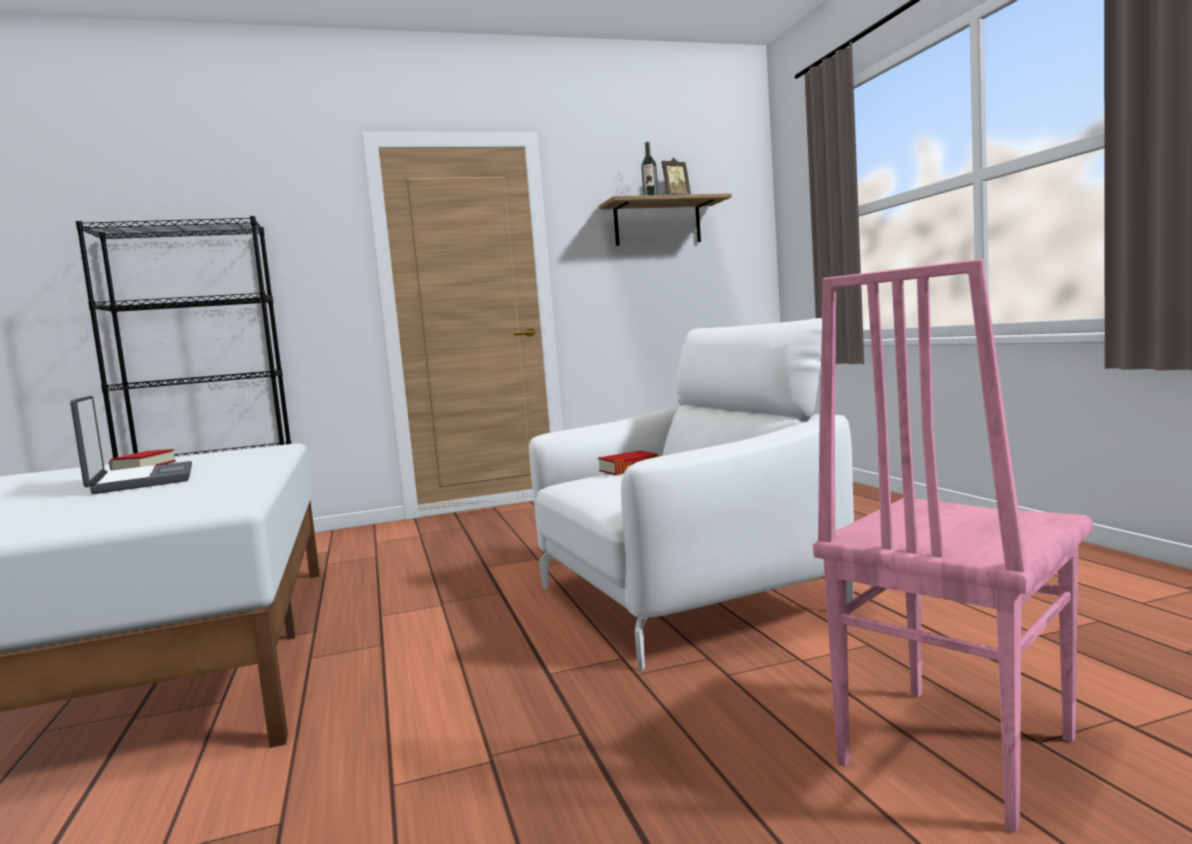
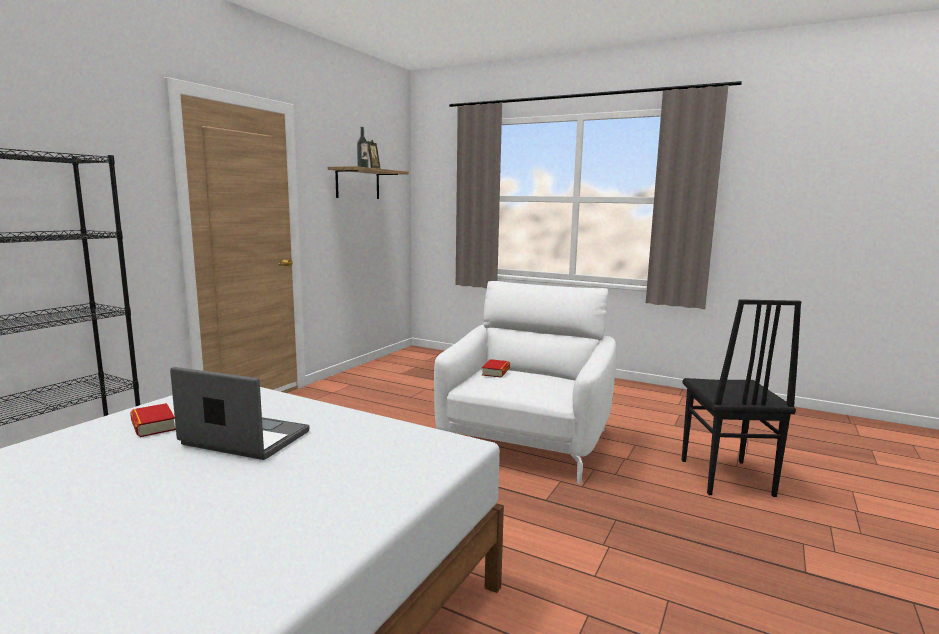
camera: 45 degrees left, 5 degrees up
pink chair [813,259,1093,832] -> black chair [682,299,801,497]

